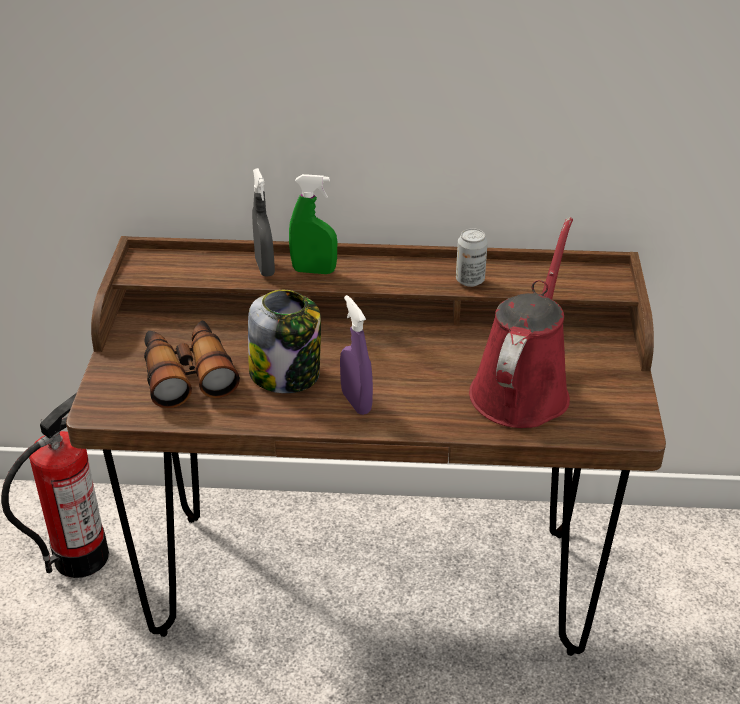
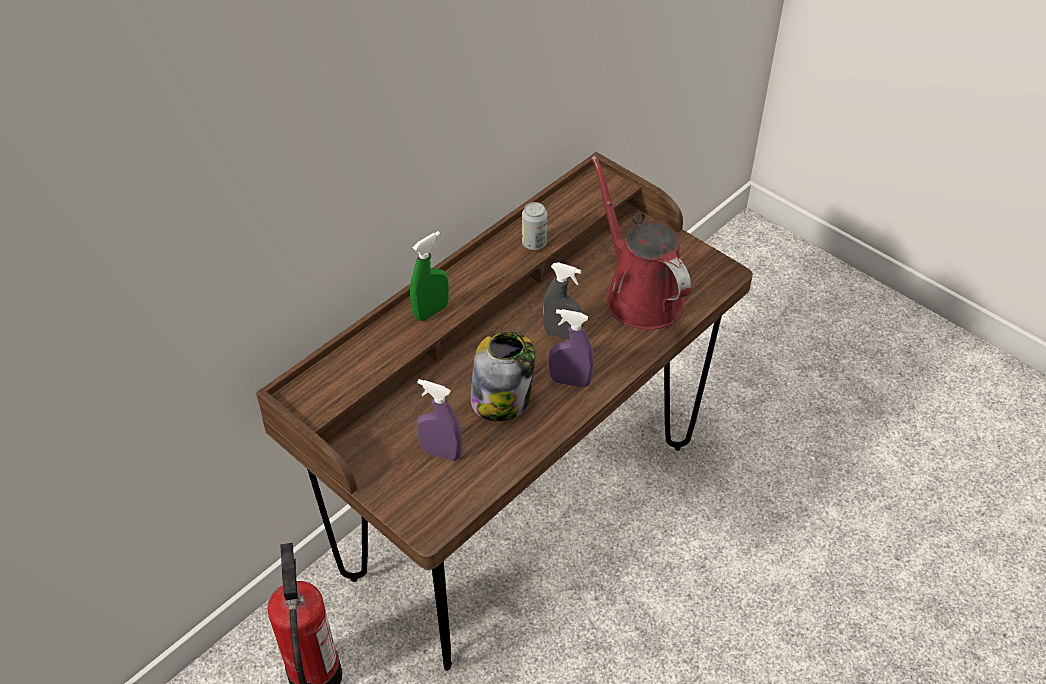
camera: 50 degrees left, 10 degrees up
binoculars [144,320,240,408] -> purple spray bottle [417,379,462,461]
grey spray bottle [252,168,275,277] -> grey spray bottle moved to [542,262,584,341]

